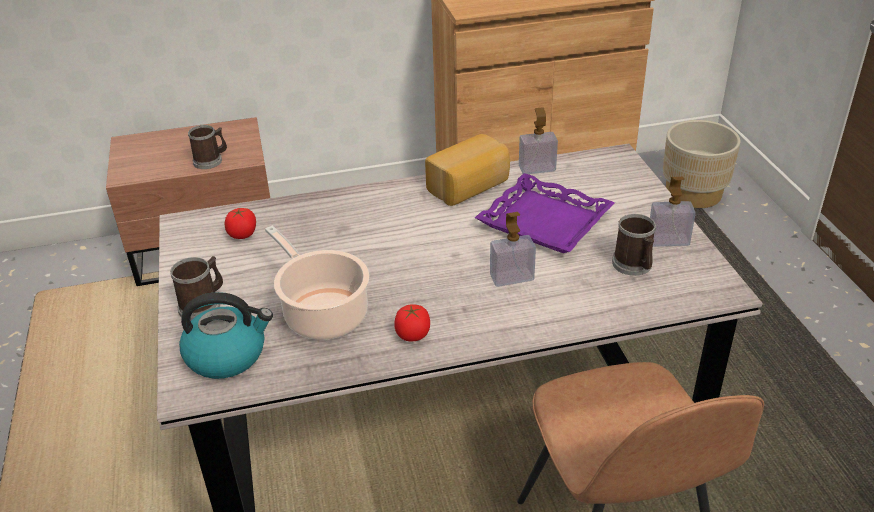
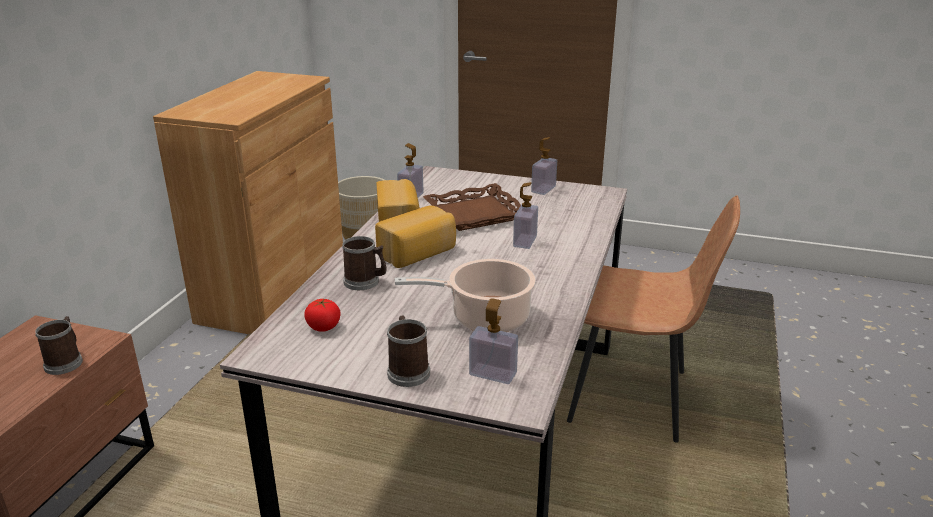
camera: 60 degrees left, 10 degrees down
kettle [179,292,273,379] -> soap dispenser [469,298,518,384]
tomato [394,304,430,341] -> none
purple tray [475,173,615,253] -> brown tray [423,183,521,231]
mug [612,214,656,276] -> mug moved to [342,236,387,290]
none -> bread [375,206,456,268]

